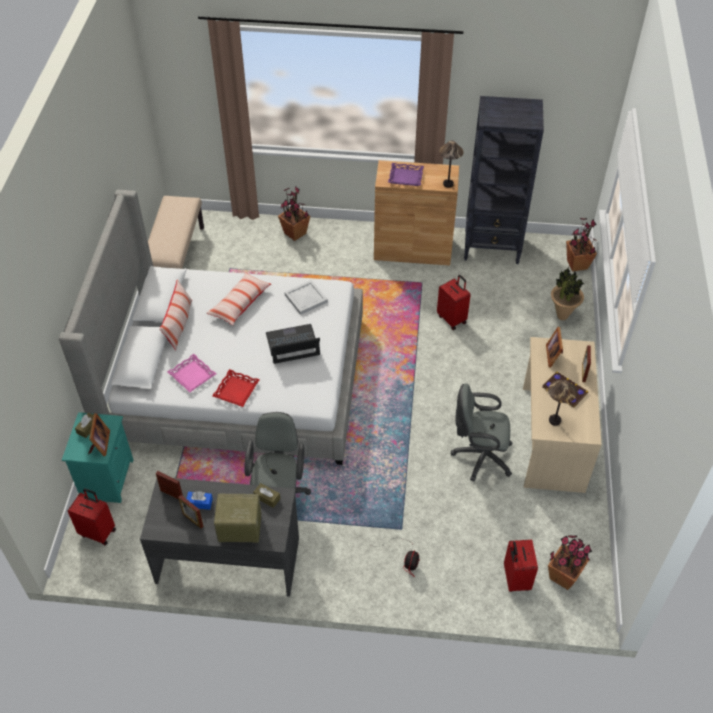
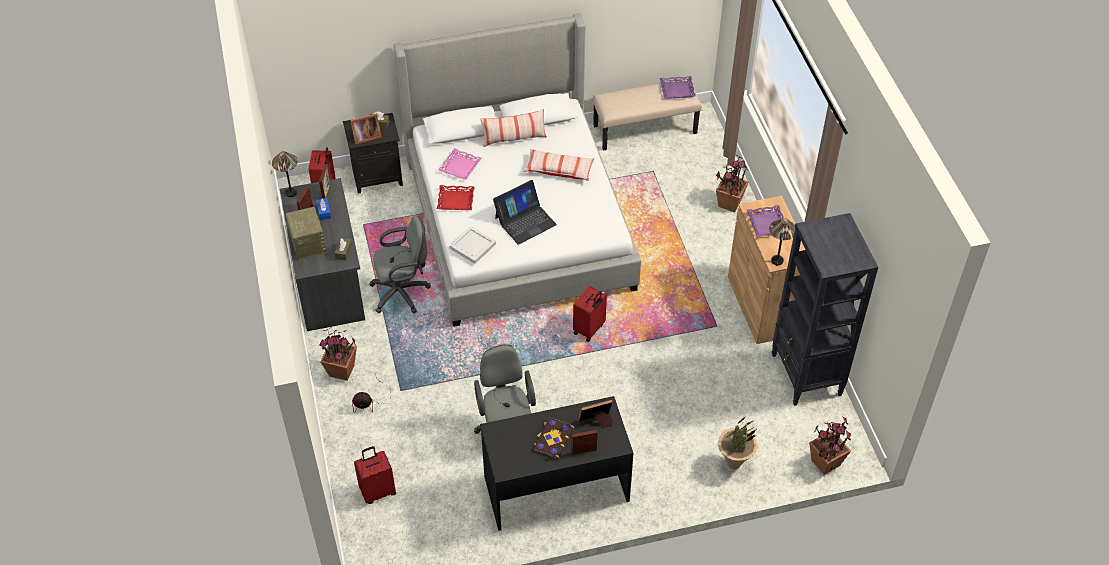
camera: 70 degrees right, 0 degrees up
turquoise nightstand [62,412,133,503] -> black nightstand [343,113,403,194]
laptop [266,324,320,364] -> laptop turned 90 degrees clockwise [493,180,557,245]
white tray [284,280,328,315] -> white tray moved to [449,226,496,264]
red suitcase [437,275,470,330] -> red suitcase moved to [573,286,607,342]
beige desk [523,337,602,493] -> black desk [480,396,633,531]
table lamp [548,380,577,426] -> table lamp moved to [272,151,298,197]
potted plant [548,535,592,590] -> potted plant moved to [319,328,357,381]
none -> purple tray [660,76,696,99]

